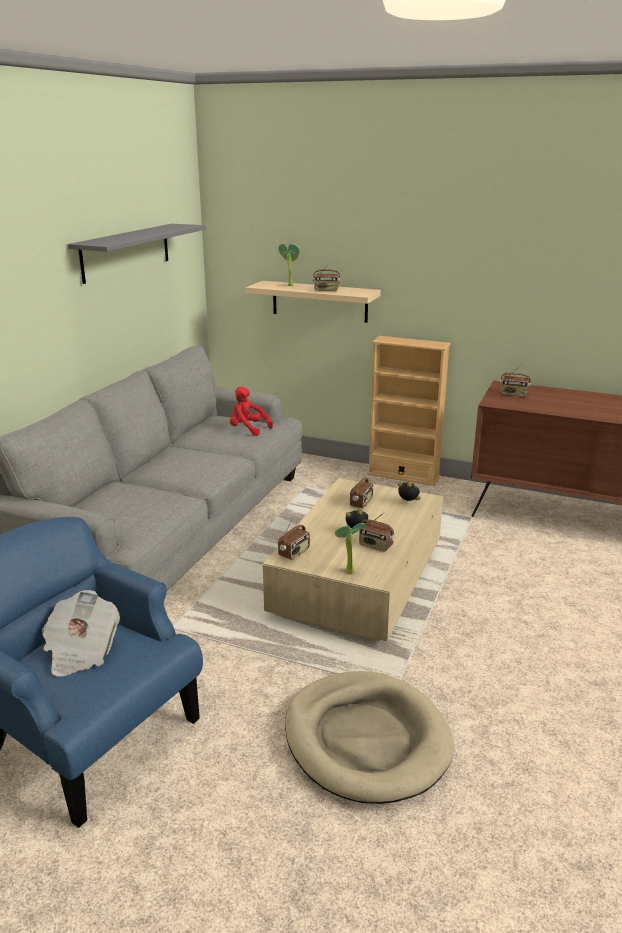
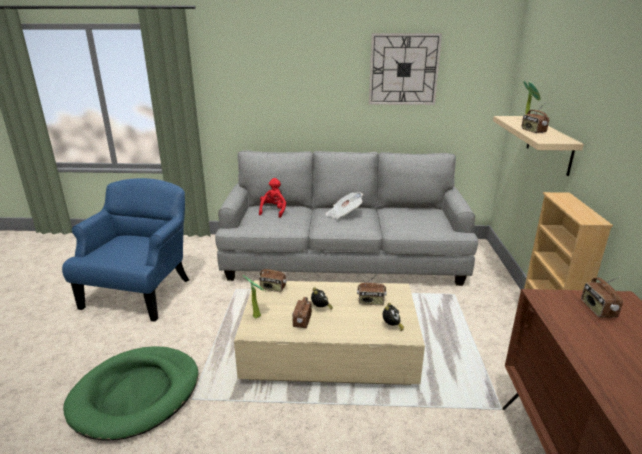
camera: 70 degrees right, 0 degrees up
newspaper [42,590,120,677] -> newspaper moved to [325,192,363,219]
grey shelf [68,224,206,284] -> wall clock [369,33,442,105]
red plush toy [230,387,273,436] -> red plush toy moved to [259,178,286,218]
beige dog bed [285,671,454,804] -> green dog bed [63,346,198,441]

